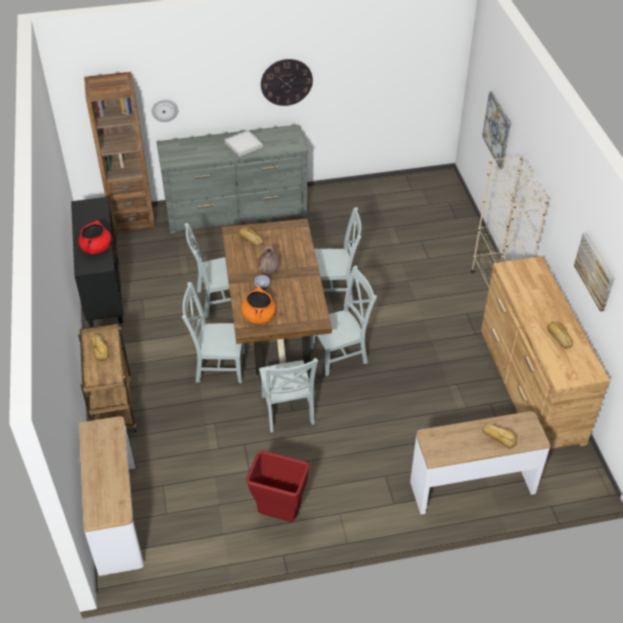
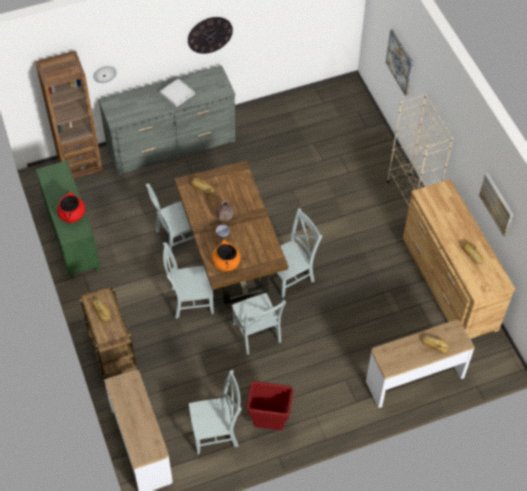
camera: 10 degrees left, 10 degrees up
black cabinet [71,197,124,327] -> green cabinet [36,161,100,279]
grey chair [314,207,361,301] -> grey chair moved to [189,370,242,454]

